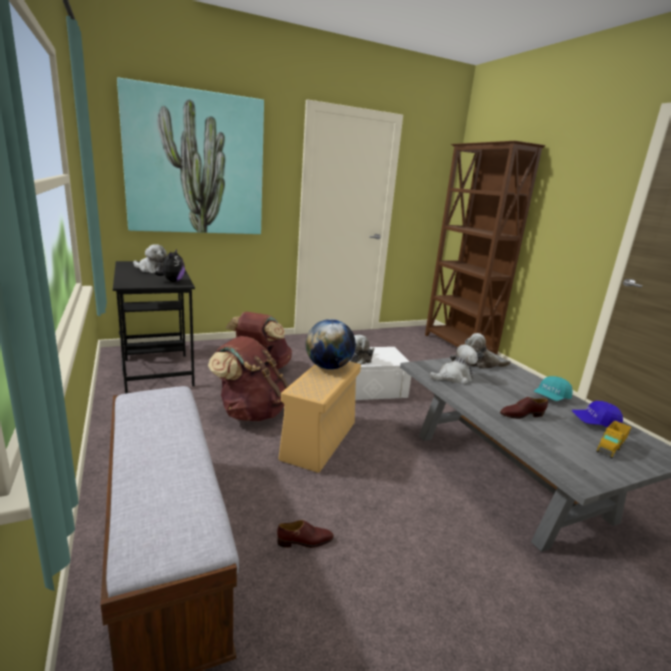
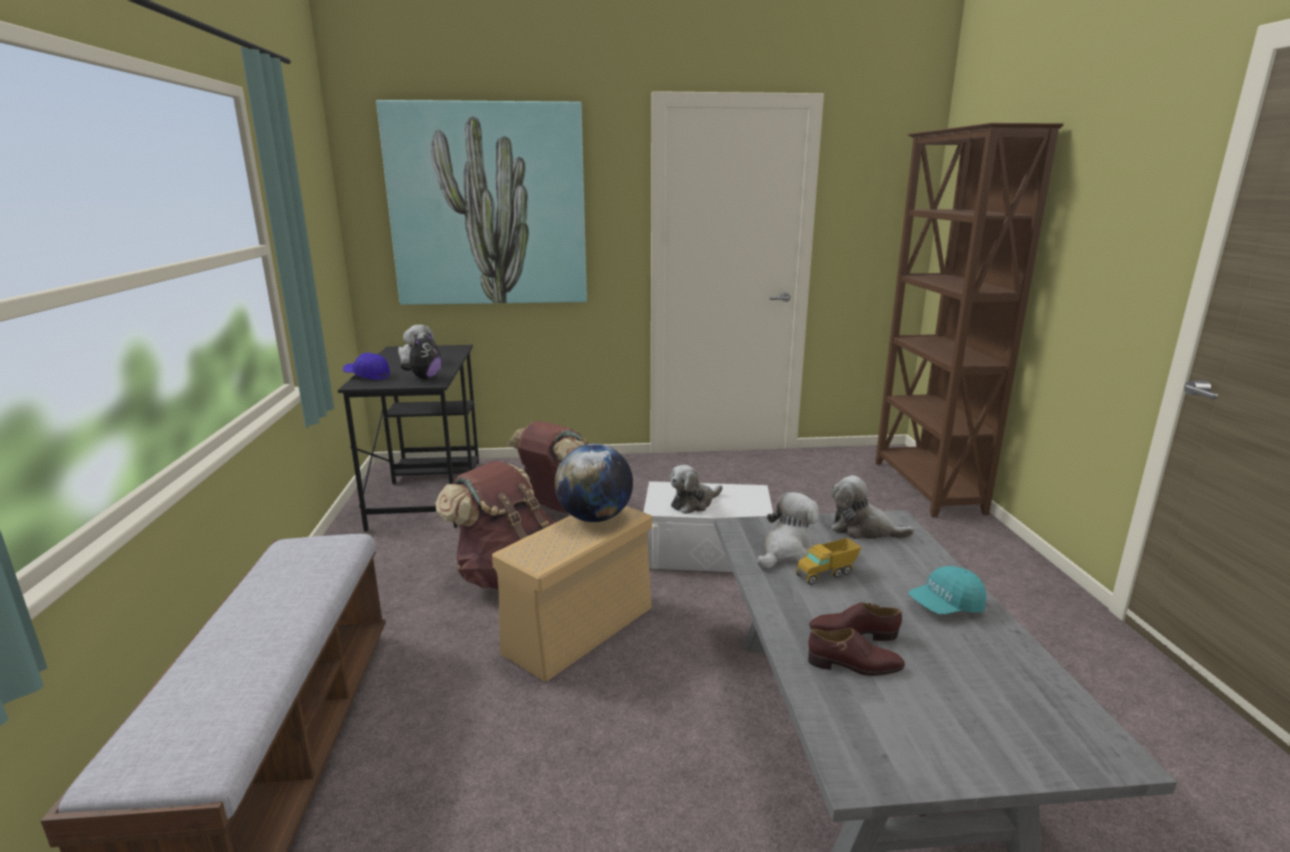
camera: 20 degrees right, 0 degrees up
brown shoe [277,520,334,548] -> brown shoe moved to [808,628,905,676]
plush toy [429,344,478,384] -> plush toy turned 45 degrees counterclockwise [757,492,819,569]
blue cap [572,401,623,427] -> blue cap moved to [343,353,390,380]
toy truck [596,421,631,459] -> toy truck moved to [795,538,862,585]

